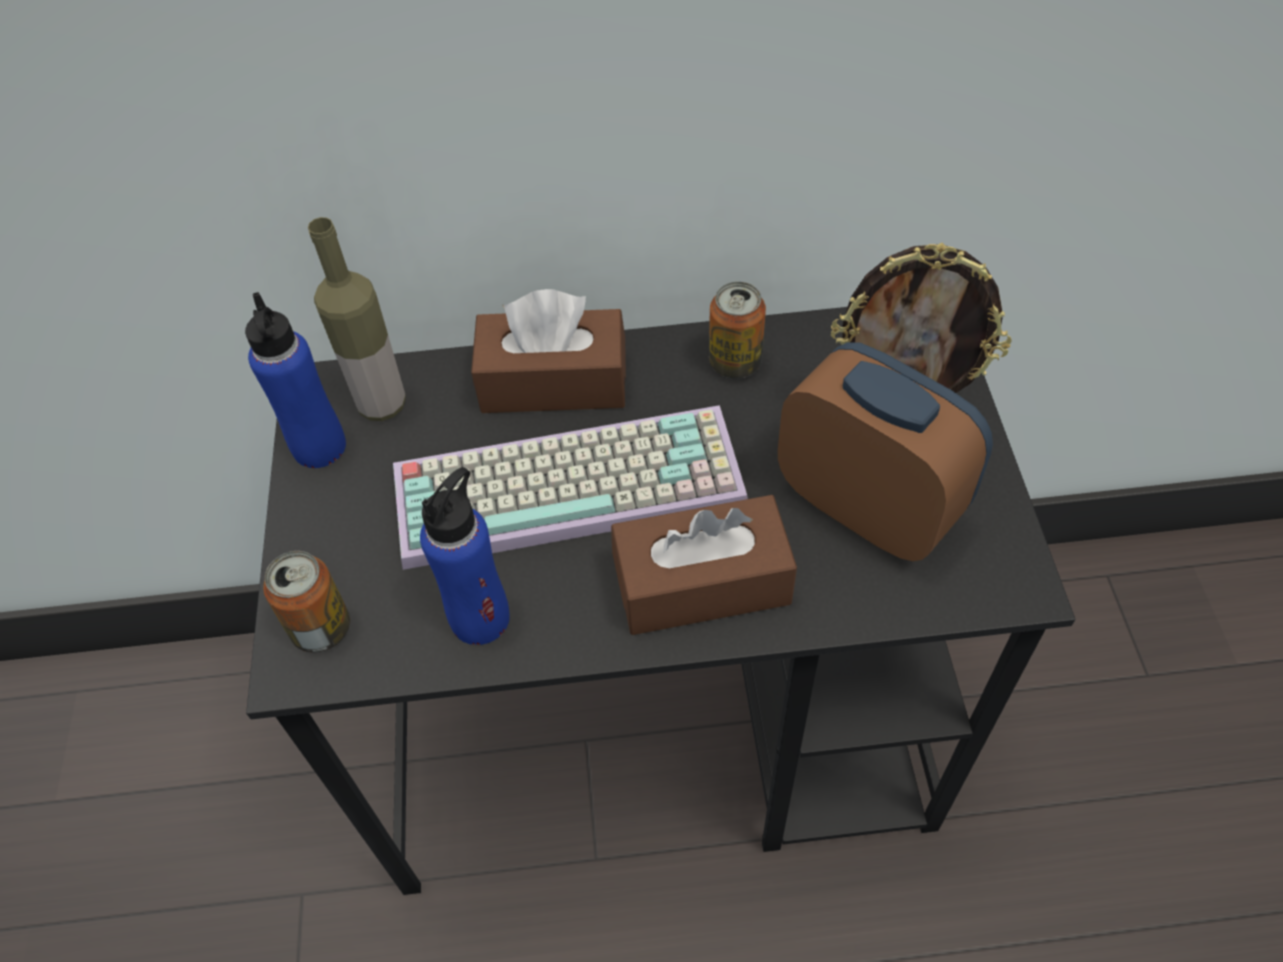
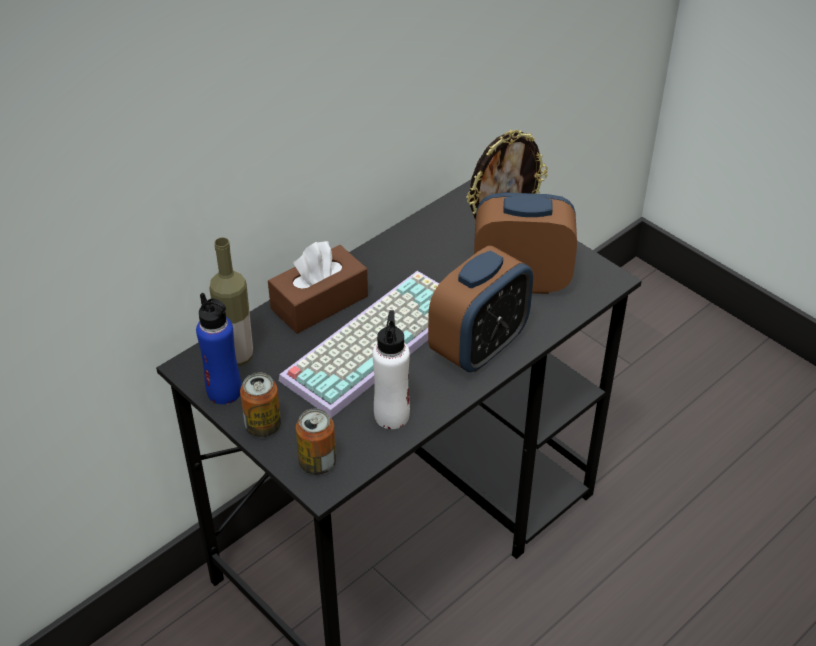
camera: 40 degrees left, 10 degrees down
blue bottle [420,467,510,645] -> white bottle [372,310,410,429]
brown tissue box [611,495,797,635] -> alarm clock [428,246,533,372]
can [709,282,766,379] -> can moved to [240,372,281,437]

